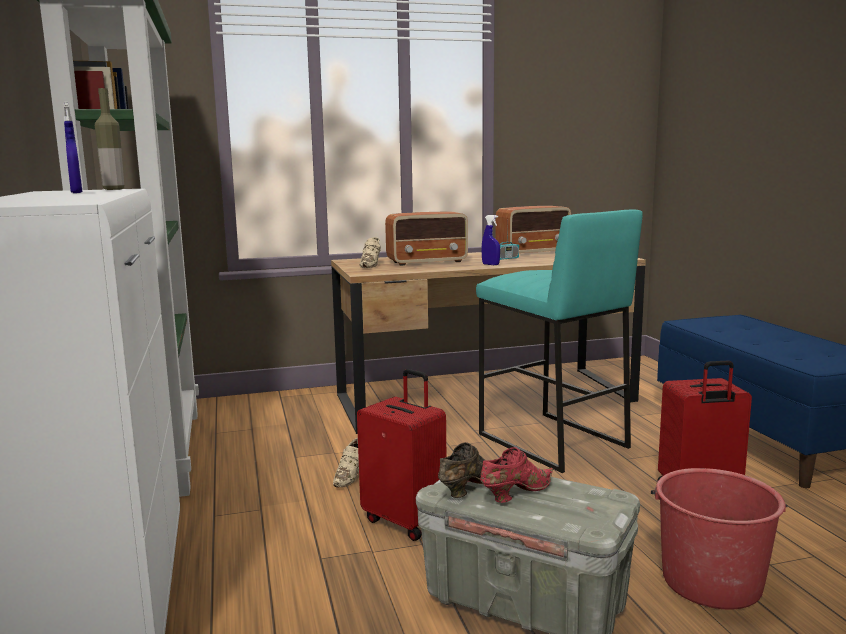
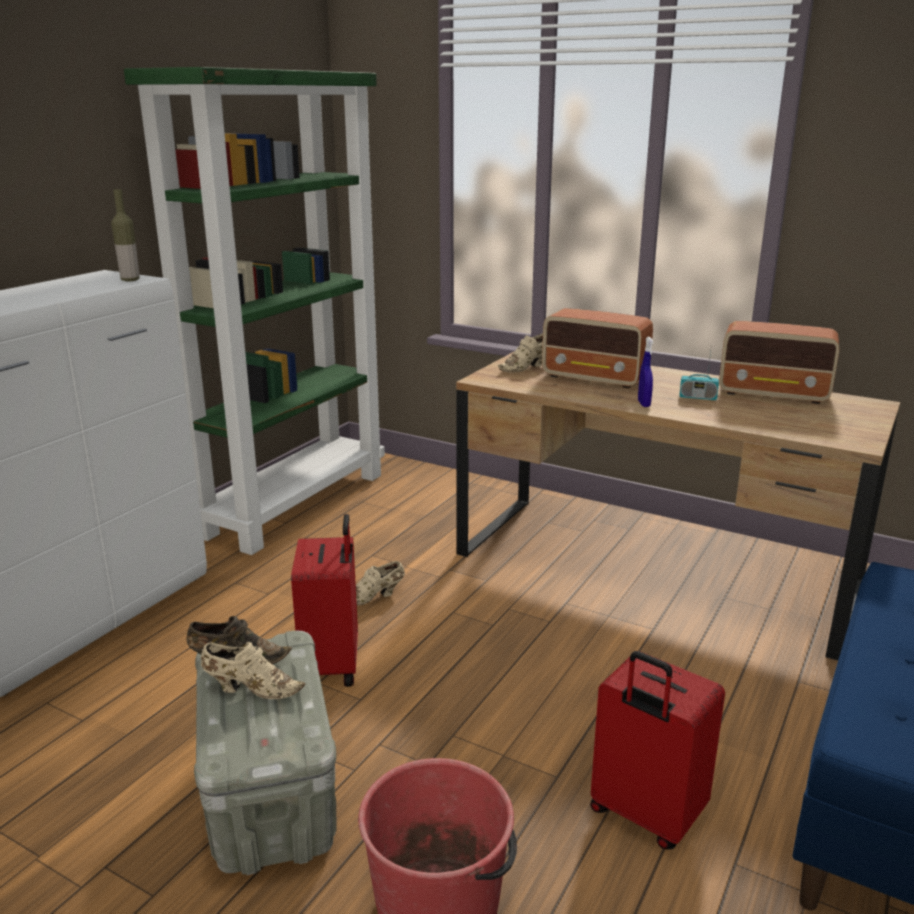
camera: 45 degrees right, 10 degrees up
blue spray bottle [63,101,82,193] -> none
turquoise stool [476,210,643,473] -> none
red shoe [480,447,553,503] -> beige shoe [201,642,305,699]

